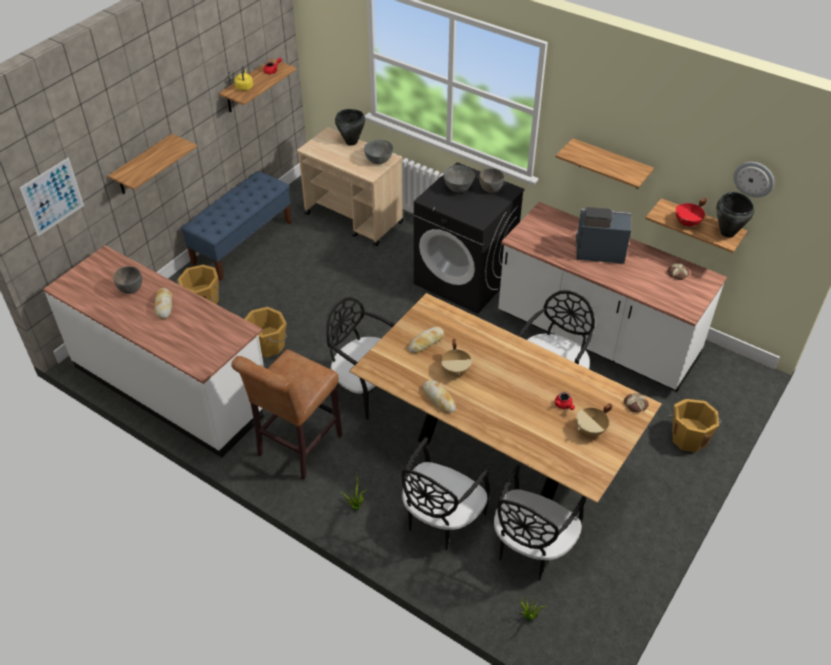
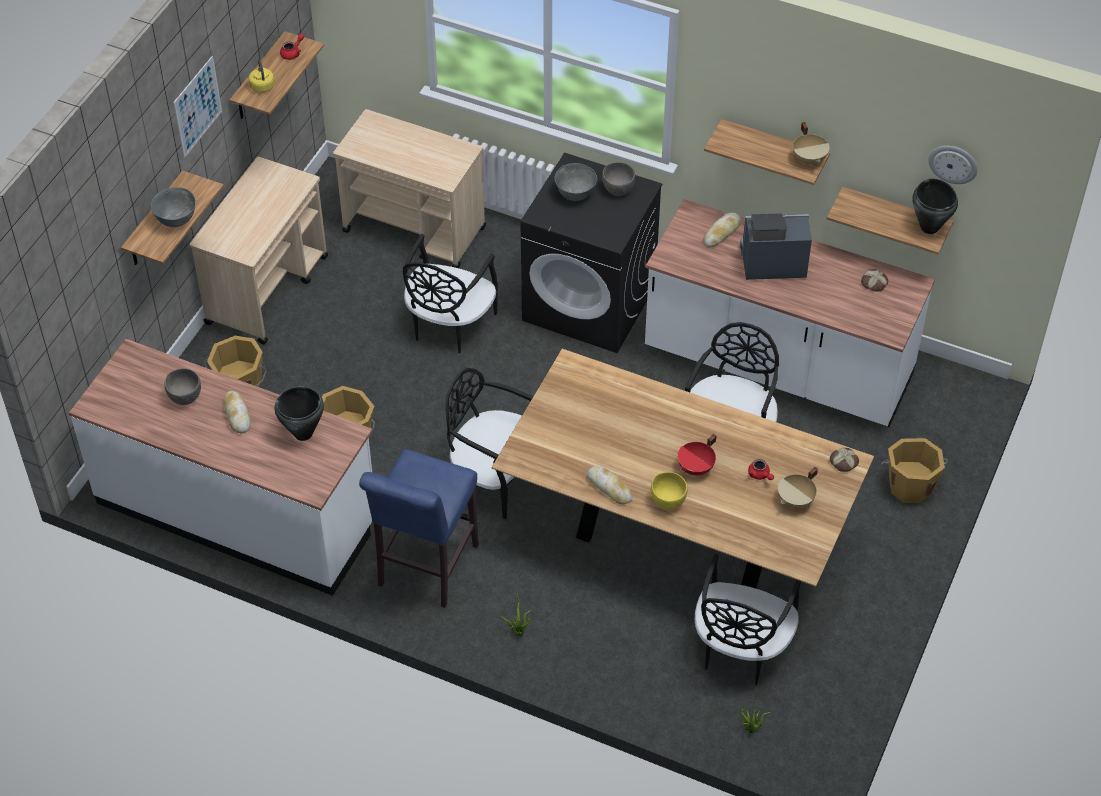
camera: 10 degrees left, 5 degrees up
picture [20,157,84,236] -> picture moved to [173,56,222,158]
blue bench [181,171,292,280] -> beige cart [190,156,328,345]
brown stool [231,349,342,479] -> blue stool [359,449,479,608]
black cooking pot [335,109,365,146] -> black cooking pot moved to [275,386,324,441]
grey bowl [364,140,393,164] -> grey bowl moved to [151,187,196,227]
black chair [402,437,490,550] -> black chair moved to [403,234,498,353]
bread [408,327,444,353] -> bread moved to [703,213,741,247]
beige cooking pot [441,339,472,376] -> beige cooking pot moved to [793,122,830,166]
red cooking pot [676,198,707,227] -> red cooking pot moved to [678,434,716,475]
none -> yellow bowl [651,472,687,510]

